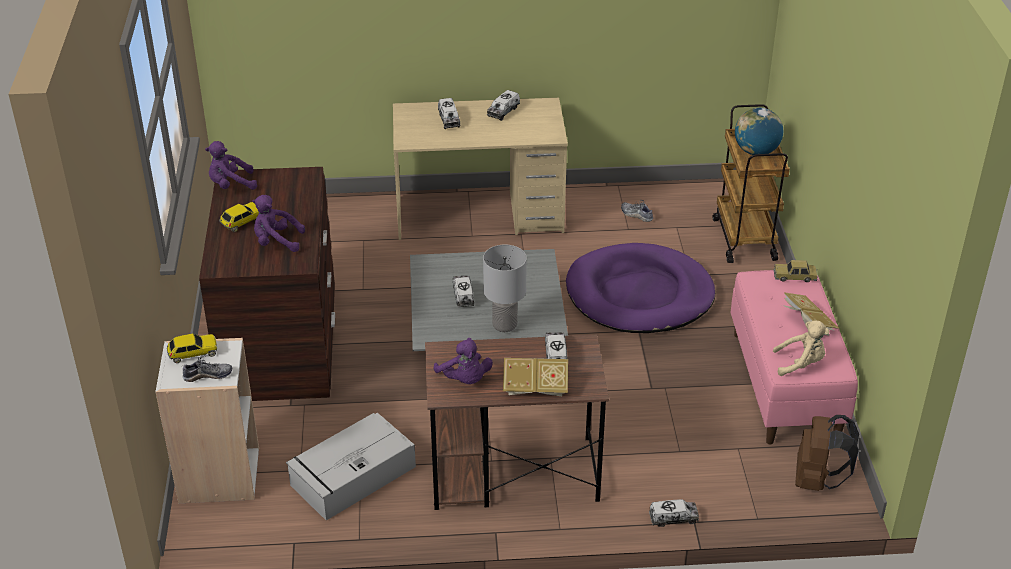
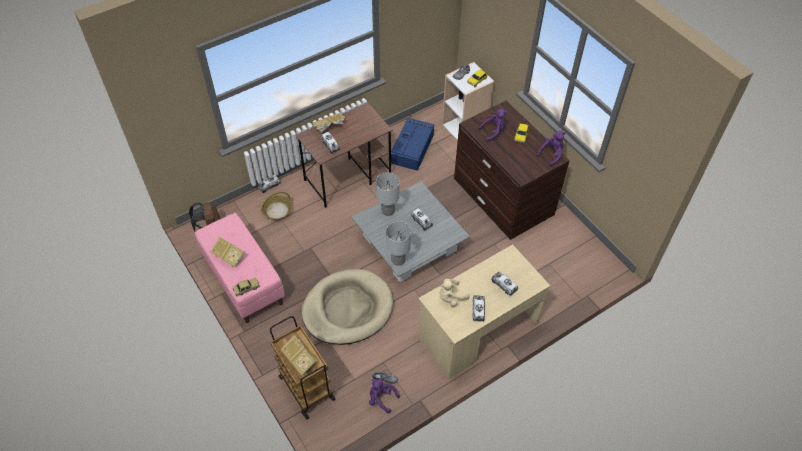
camera: 150 degrees right, 15 degrees up
grey storage box [286,413,416,521] -> blue storage box [391,118,435,171]
purple plush toy [434,338,493,384] -> purple plush toy moved to [369,379,400,413]
purple dog bed [566,243,715,333] -> beige dog bed [302,269,393,345]
globe [735,108,783,155] -> book [280,335,317,376]
beige plush toy [773,321,829,376] -> beige plush toy moved to [439,279,470,306]
none -> basket [261,192,292,220]
none -> grey table lamp [386,221,411,265]

